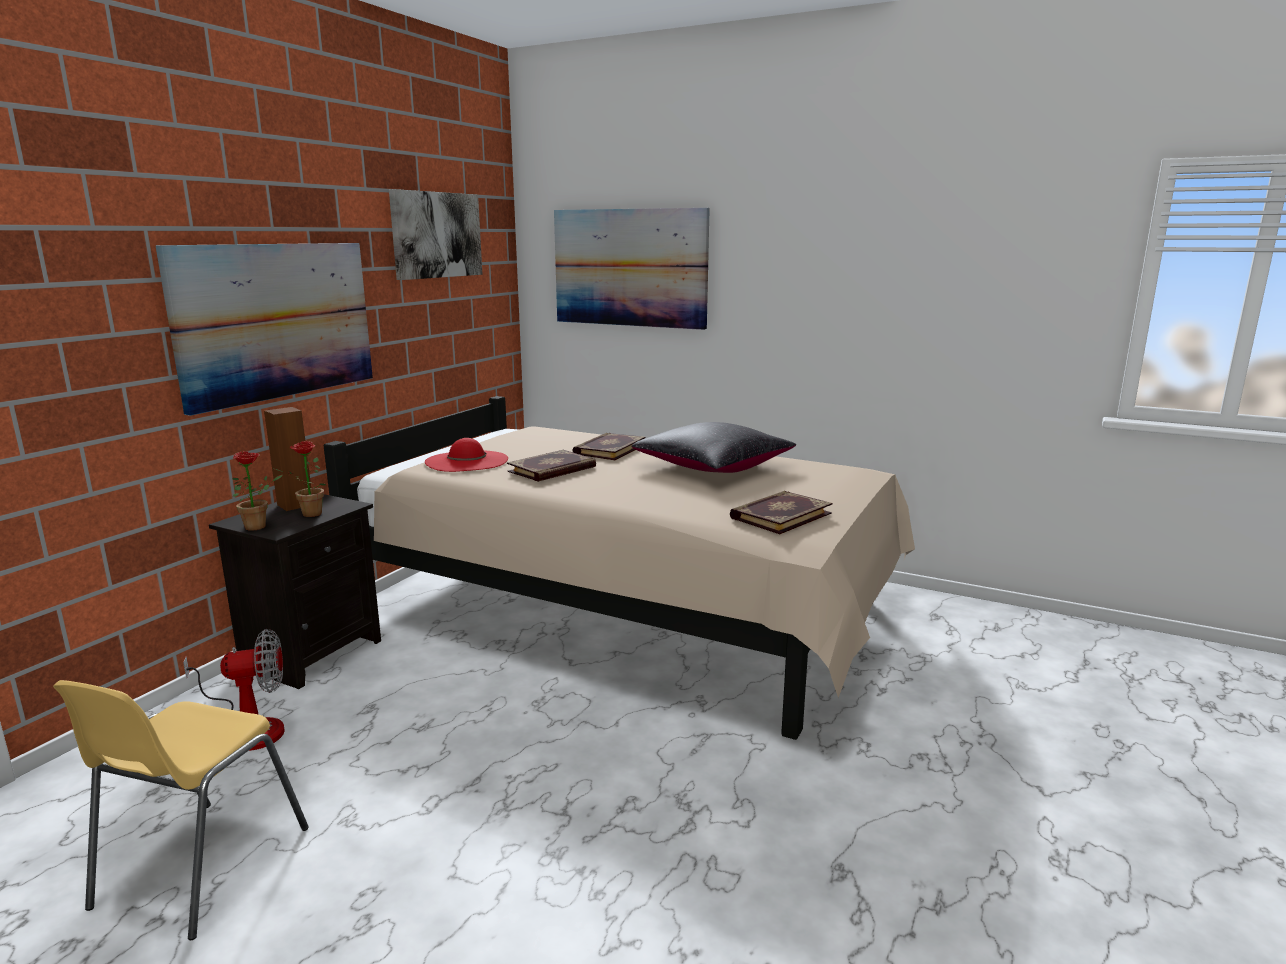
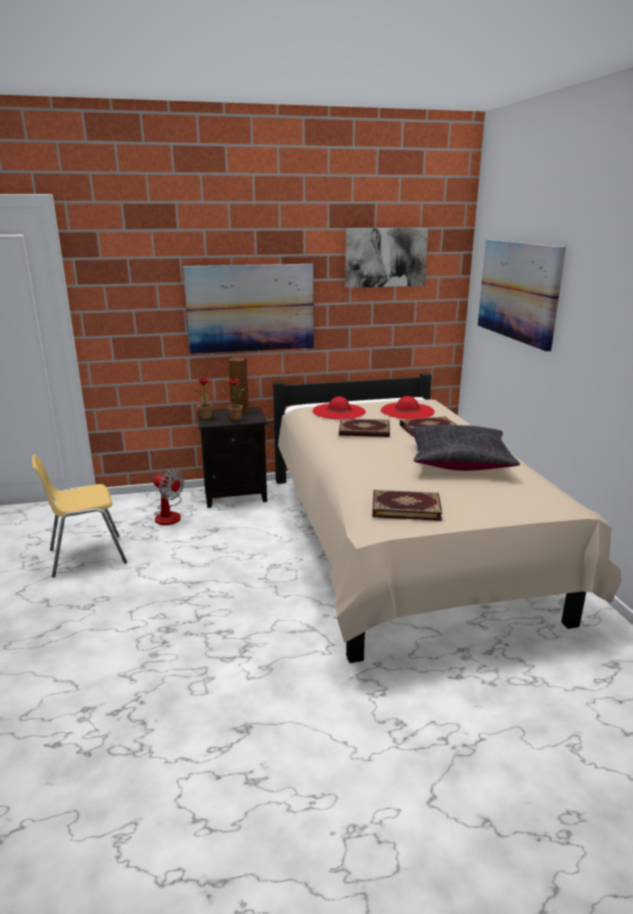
camera: 50 degrees right, 5 degrees up
none -> red hat [381,396,434,419]

